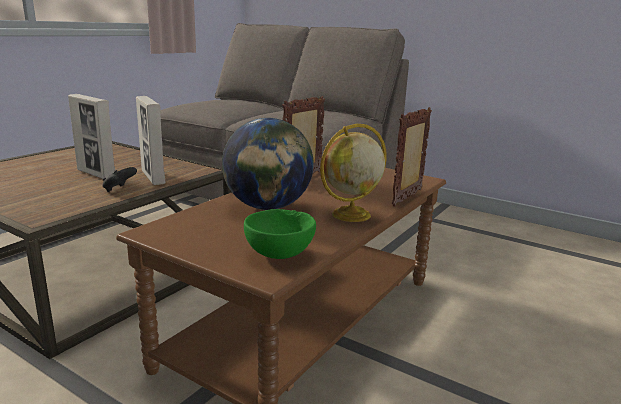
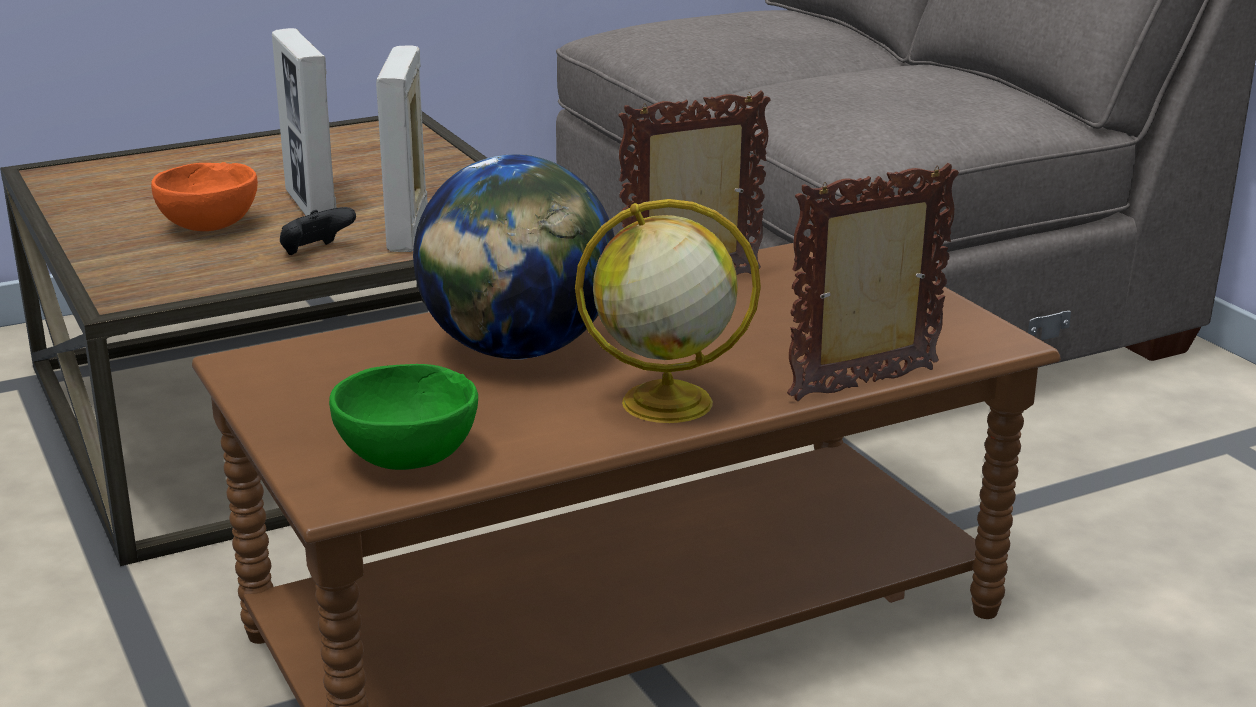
camera: 30 degrees right, 5 degrees up
none -> orange bowl [151,162,258,231]

